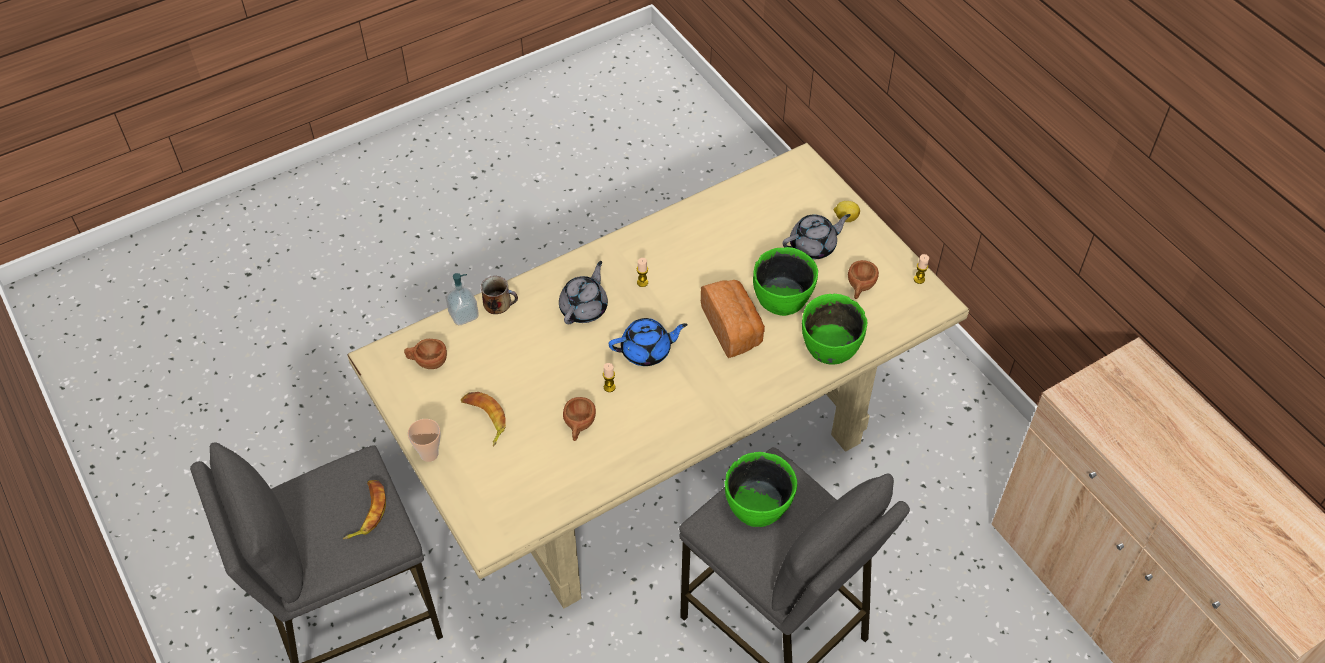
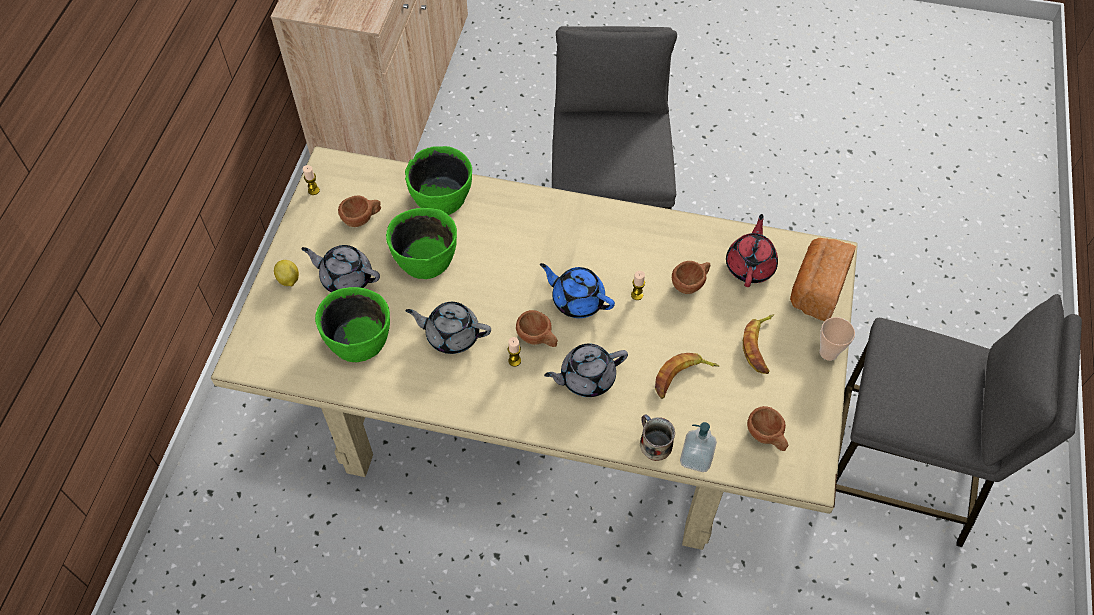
camera: 135 degrees left, 5 degrees up
banana [343,480,386,539] -> banana moved to [655,353,719,399]
bread [701,280,765,358] -> bread moved to [790,238,857,321]
green bowl [725,452,797,527] -> green bowl moved to [315,287,390,362]
none -> grey teapot [406,302,491,354]
none -> brown cup [516,310,558,347]
none -> red teapot [726,214,778,287]

